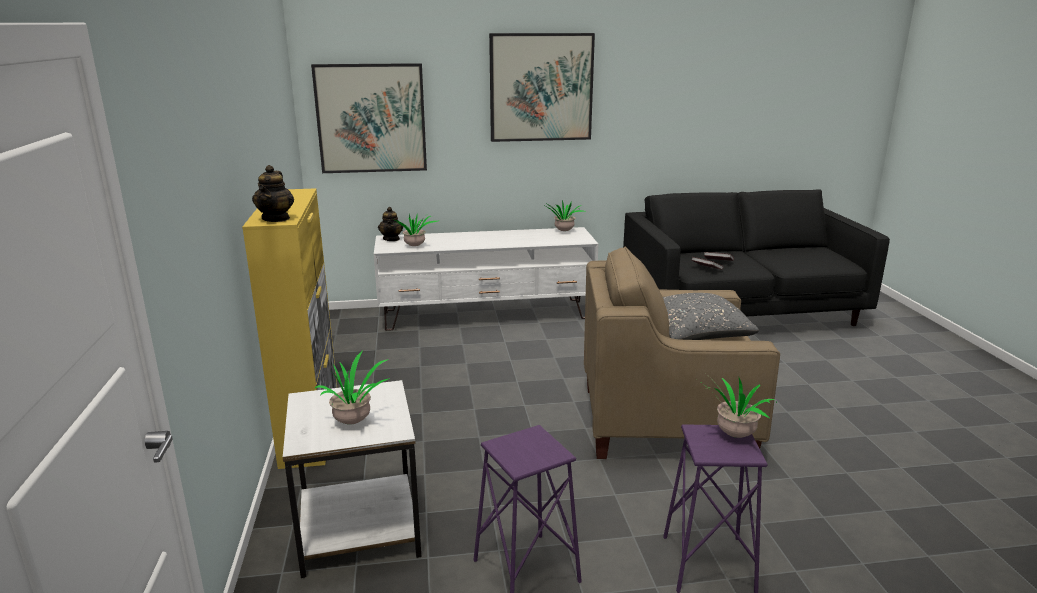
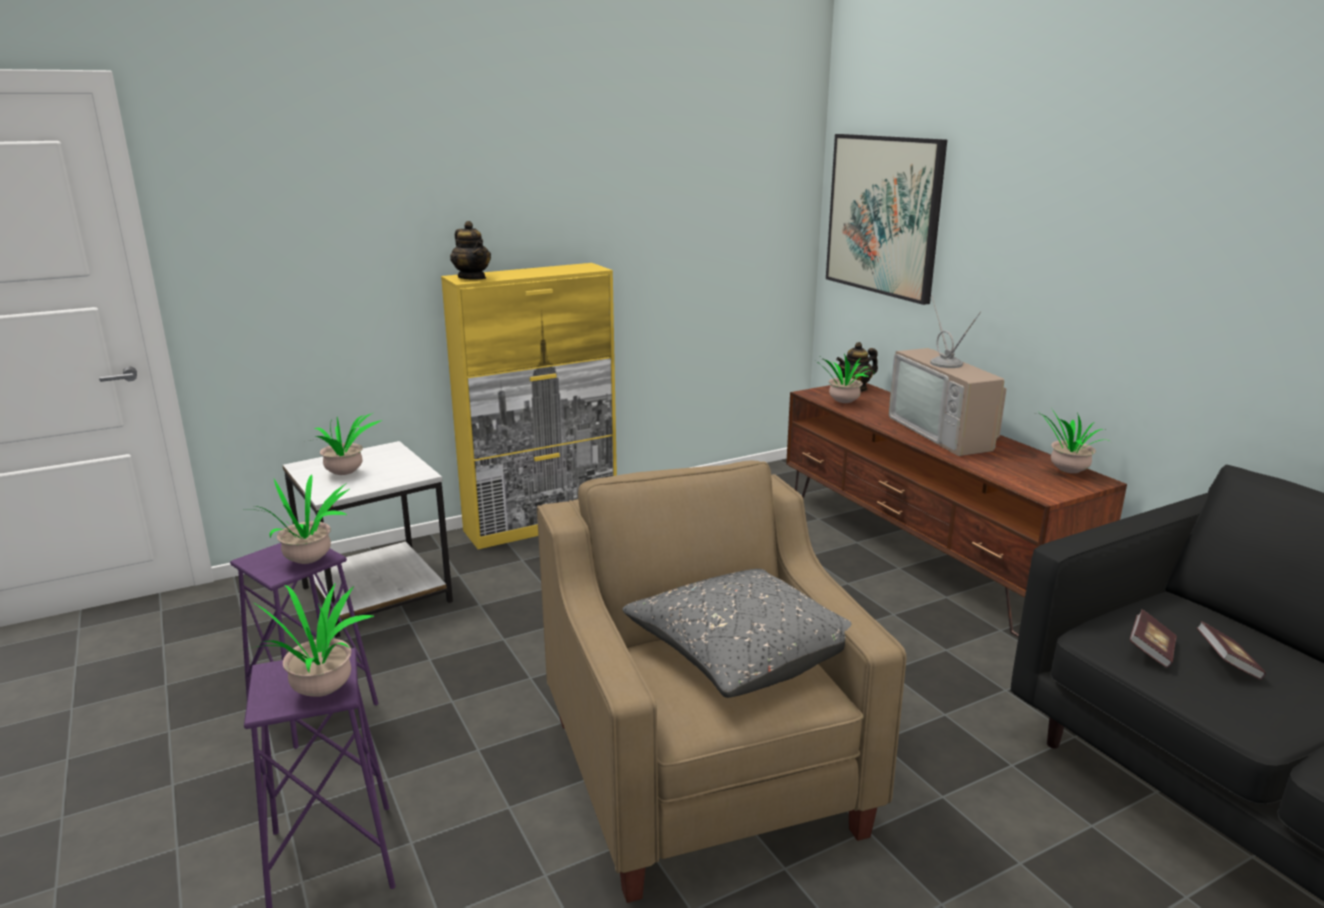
camera: 70 degrees right, 0 degrees up
teapot [252,165,294,222] -> teapot turned 105 degrees counterclockwise [450,221,491,280]
white tv stand [374,227,599,331] -> brown tv stand [786,383,1127,637]
picture [489,33,595,142] -> none
none -> potted plant [242,474,351,564]
none -> television [889,295,1006,456]

